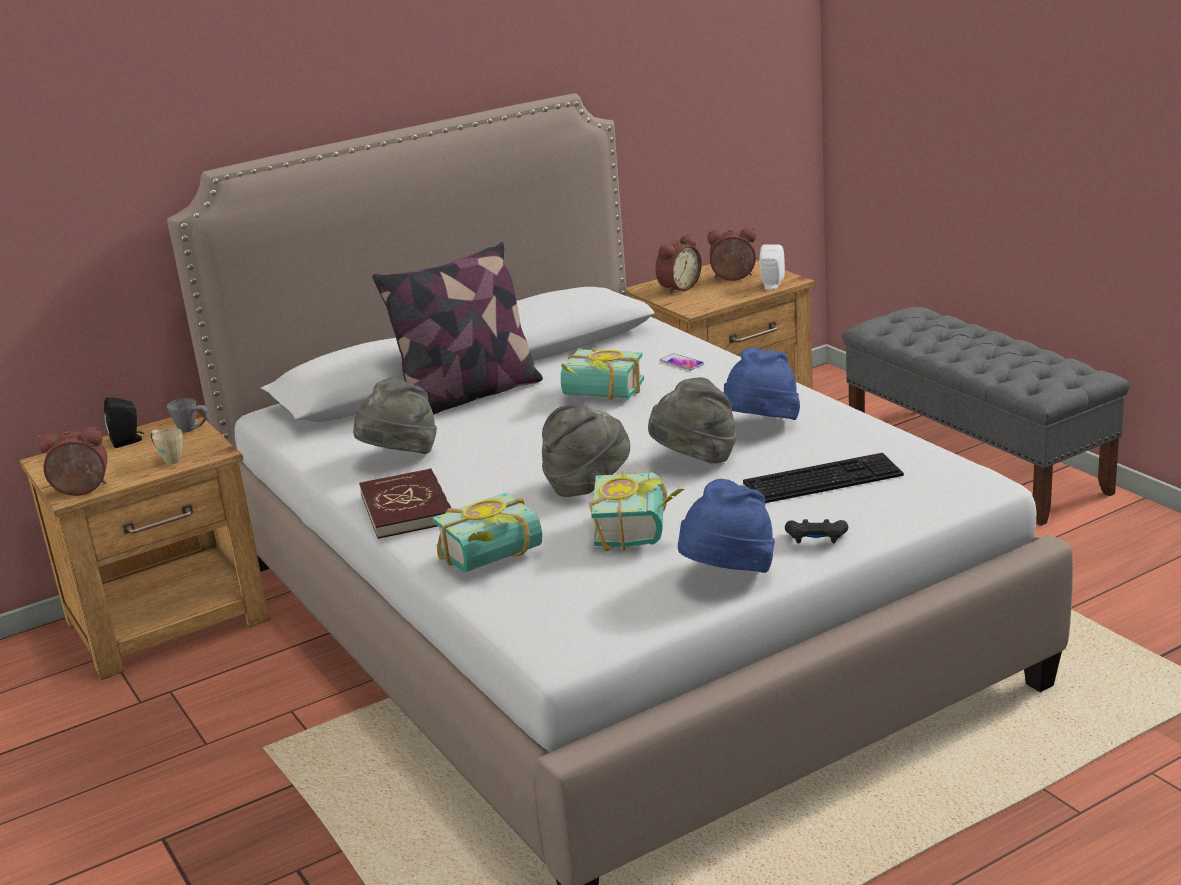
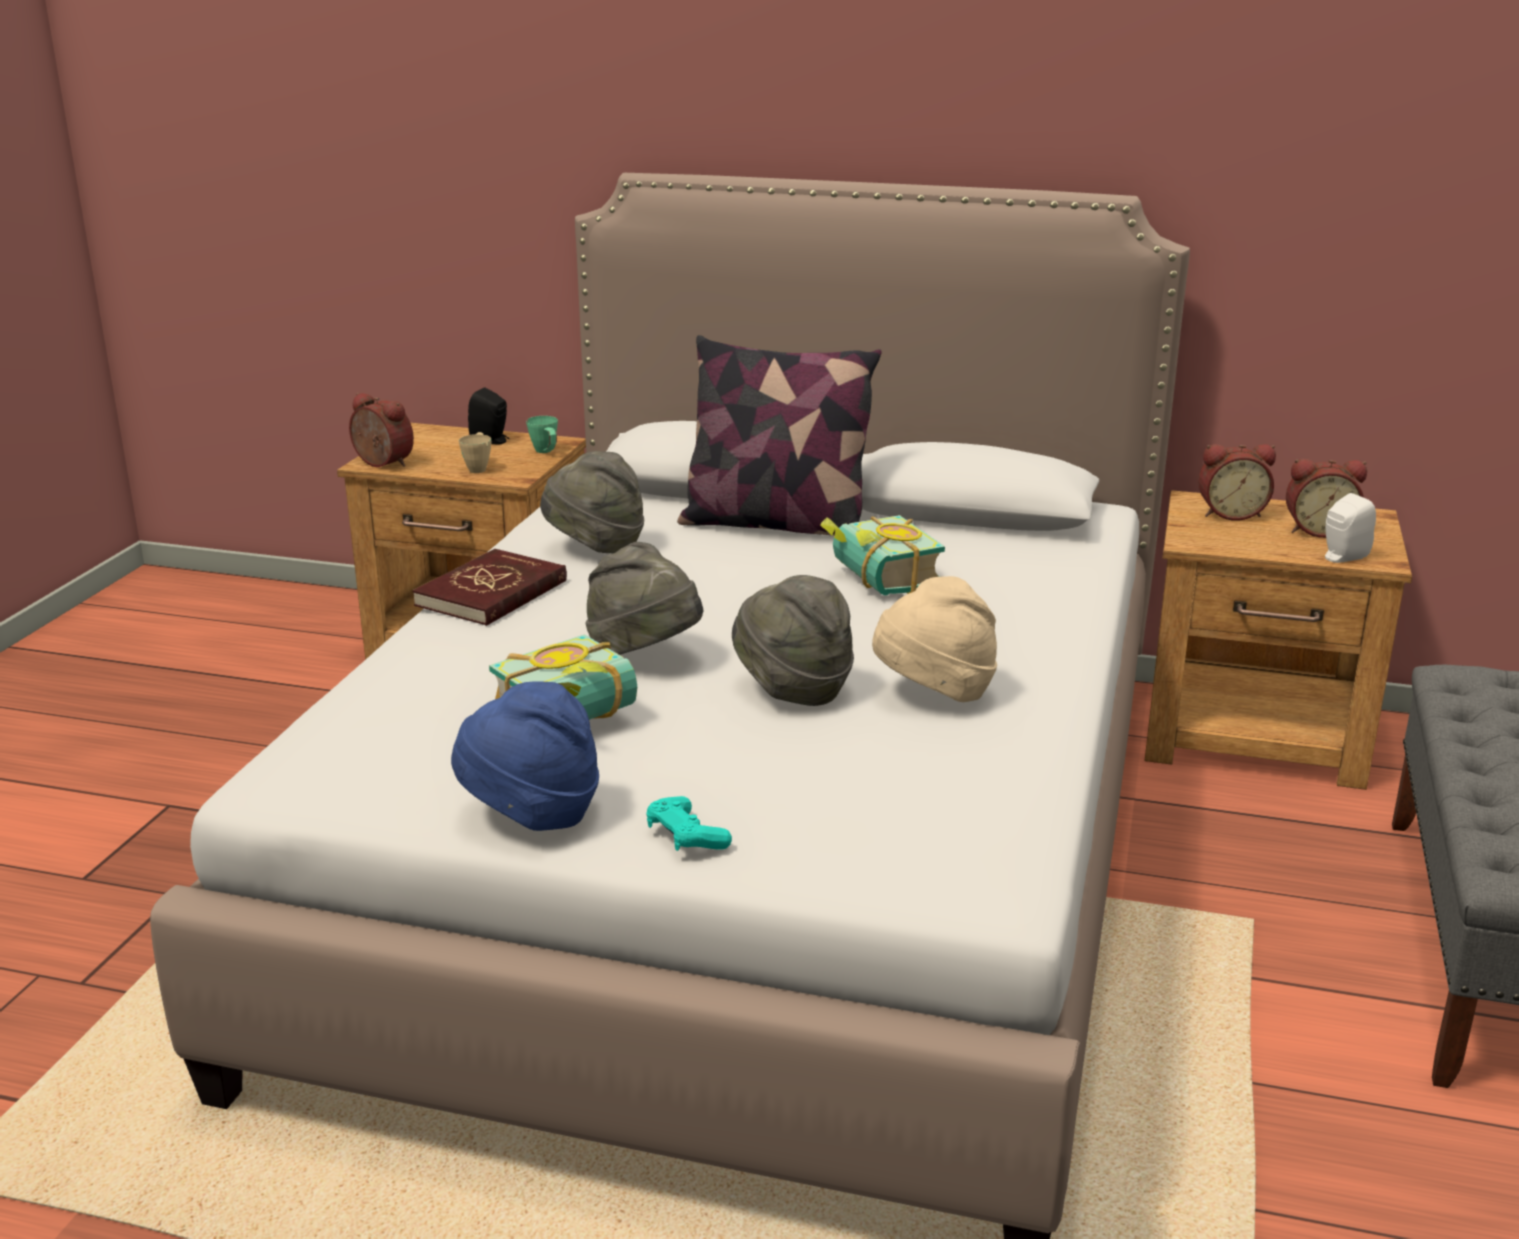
camera: 45 degrees right, 0 degrees up
grey mug [167,398,209,433] -> green mug [526,416,558,453]
book [433,492,542,572] -> none
phone [660,354,704,370] -> none
alarm clock [707,228,756,281] -> alarm clock turned 135 degrees clockwise [1286,459,1367,538]
blue hat [724,347,800,420] -> beige hat [872,576,997,702]
keyboard [743,453,904,503] -> none
black game controller [785,519,848,544] -> turquoise game controller [646,796,732,851]

